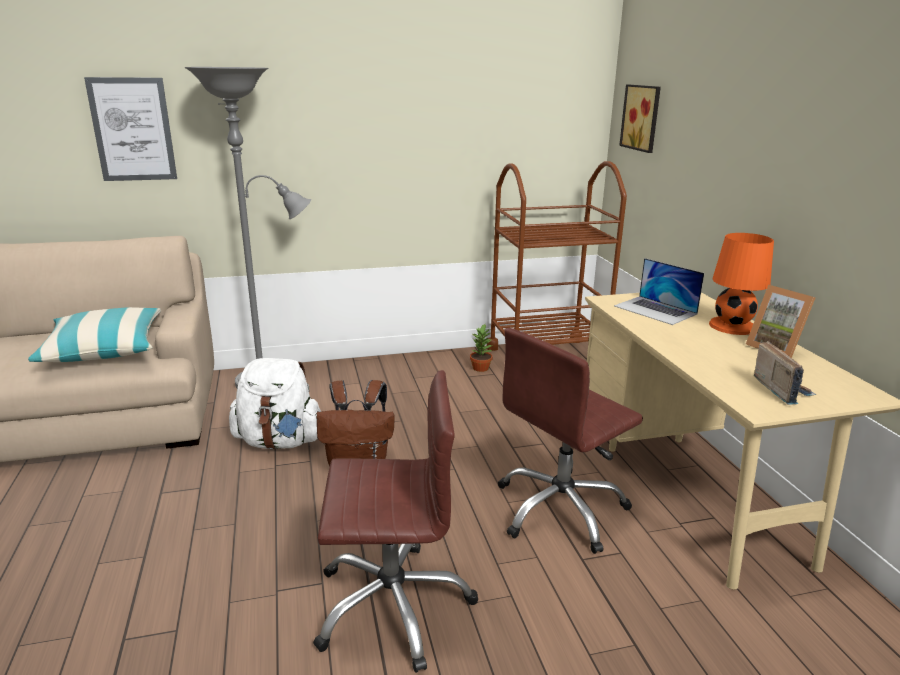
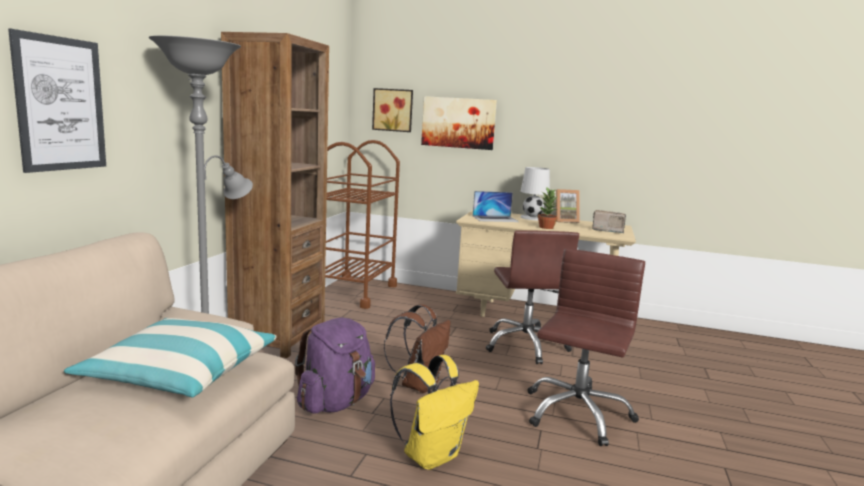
camera: 60 degrees left, 10 degrees down
white backpack [229,358,321,449] -> purple backpack [295,318,375,414]
potted plant [470,324,493,372] -> potted plant moved to [538,187,558,229]
orange table lamp [709,233,774,335] -> white table lamp [520,167,550,220]
none -> brown bookcase [221,32,329,358]
none -> yellow backpack [390,355,479,470]
none -> picture [421,96,497,150]

